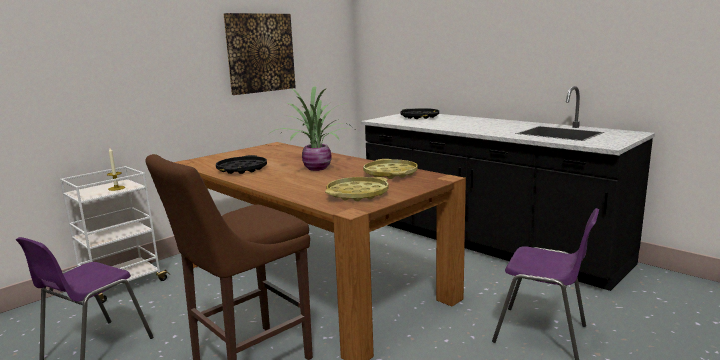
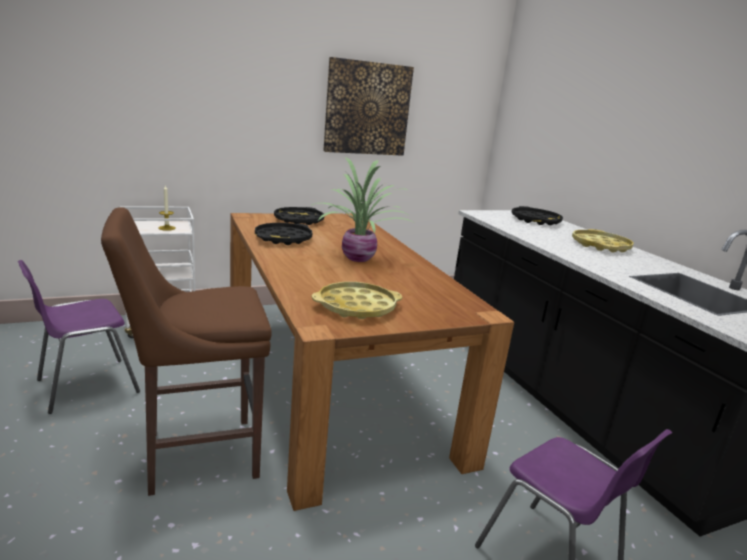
camera: 20 degrees right, 5 degrees up
yellow tray [363,159,417,179] -> yellow tray moved to [572,229,634,253]
none -> black tray [274,207,324,225]

